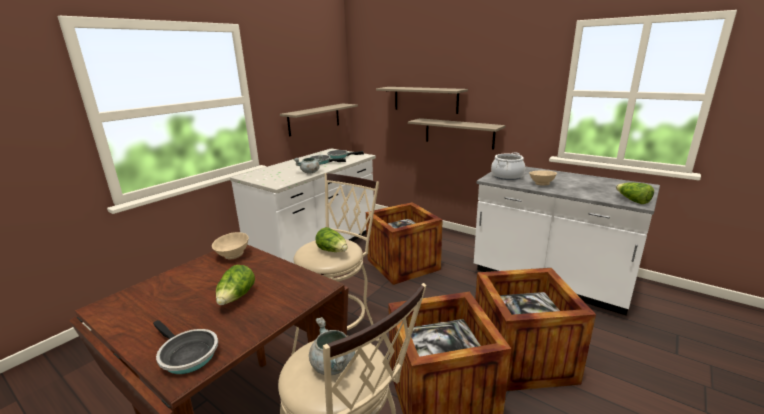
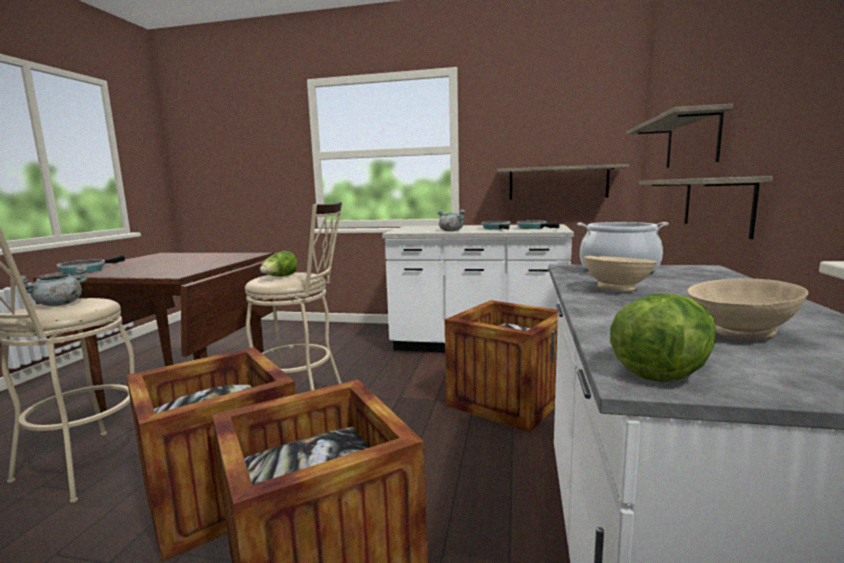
camera: 65 degrees right, 10 degrees down
beige bowl [212,232,249,259] -> beige bowl moved to [687,278,808,340]
lettuce [216,265,255,305] -> none

